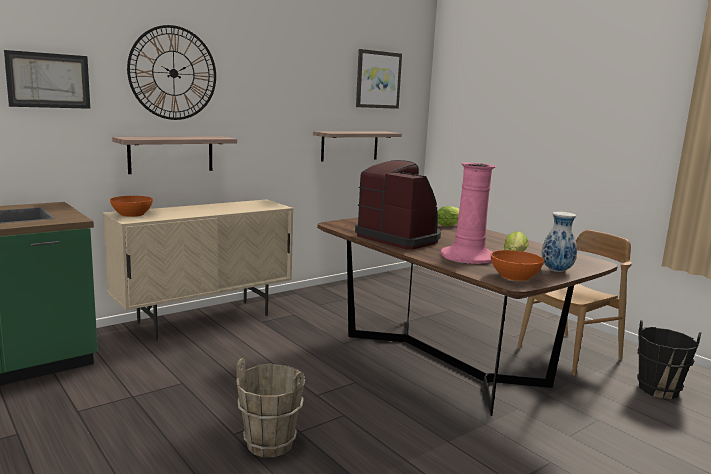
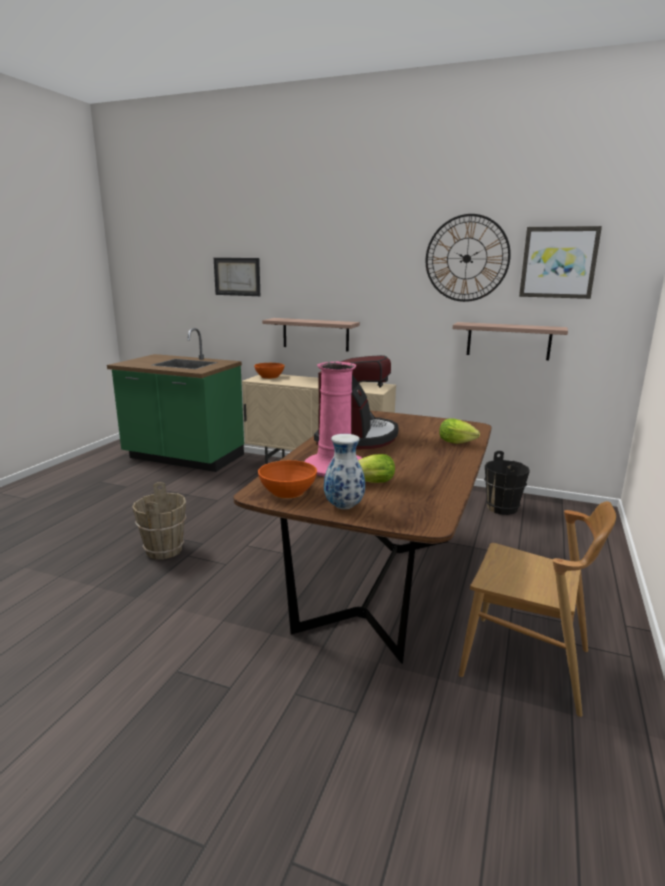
camera: 60 degrees right, 5 degrees up
wall clock [127,25,216,120] -> wall clock moved to [426,214,511,302]
black bucket [637,320,701,399] -> black bucket moved to [484,451,530,515]

